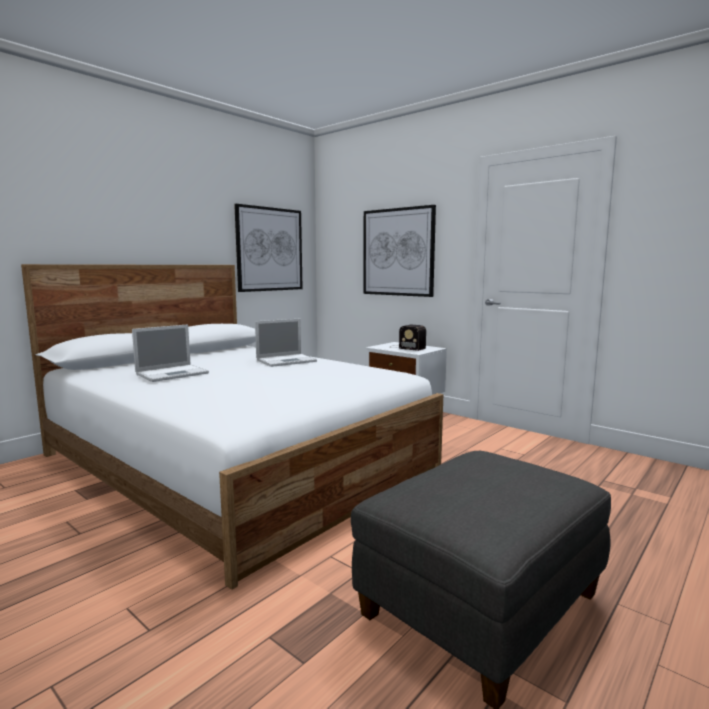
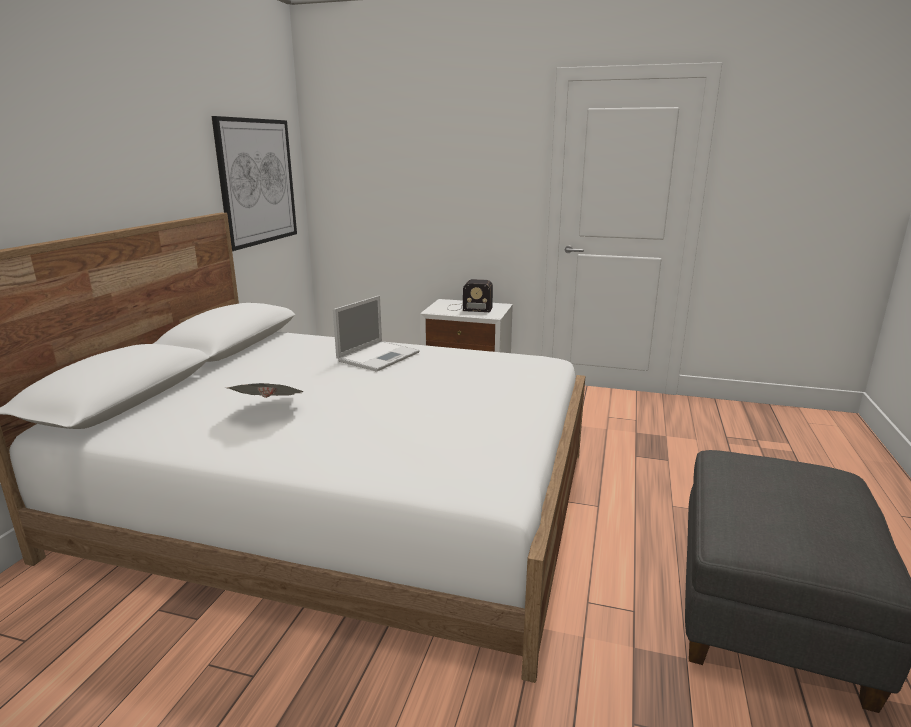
camera: 25 degrees left, 10 degrees up
laptop [132,324,209,382] -> newspaper [227,383,303,398]
picture [363,205,436,297] -> none

